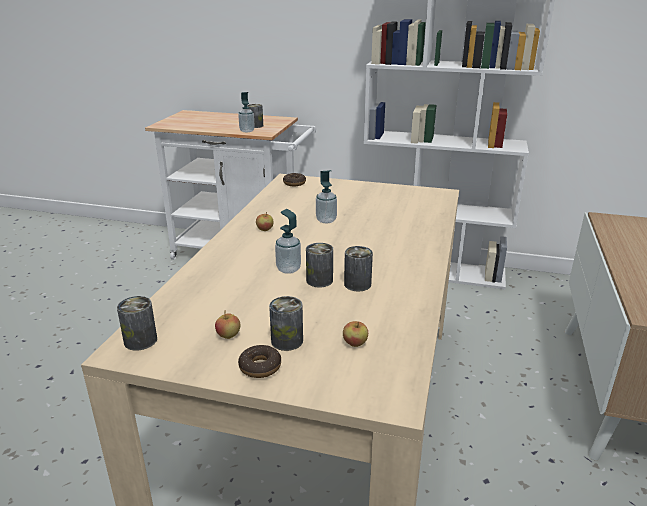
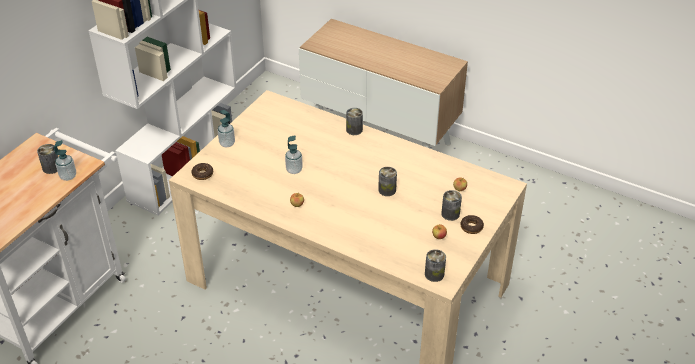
camera: 75 degrees left, 15 degrees up
soap dispenser [275,209,301,274] -> soap dispenser moved to [218,110,235,147]
can [344,246,373,291] -> can moved to [346,108,363,135]

